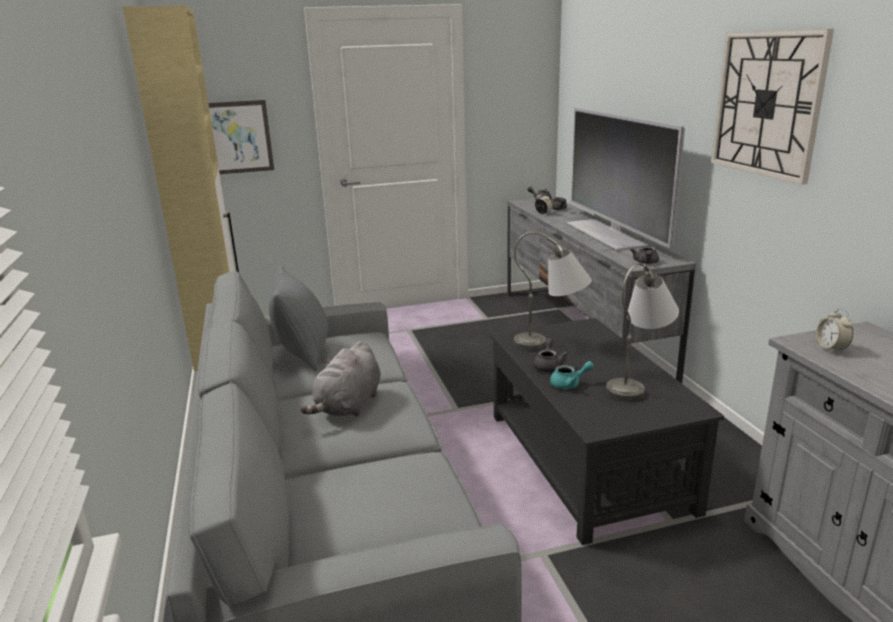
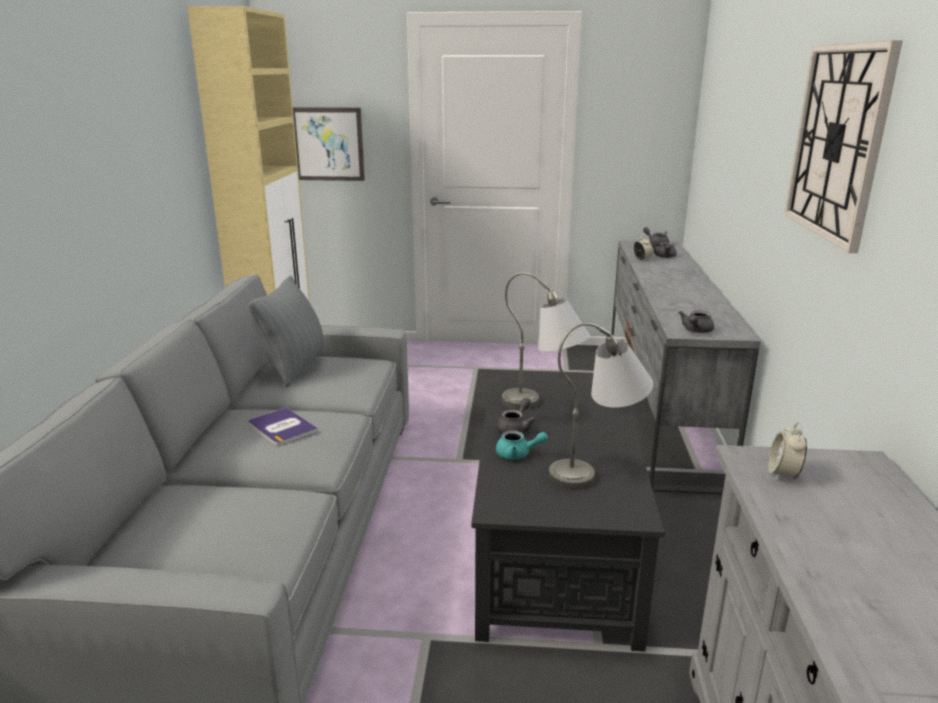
camera: 20 degrees right, 0 degrees up
grey plush toy [300,341,381,417] -> book [248,407,318,446]
television [566,108,685,251] -> none

